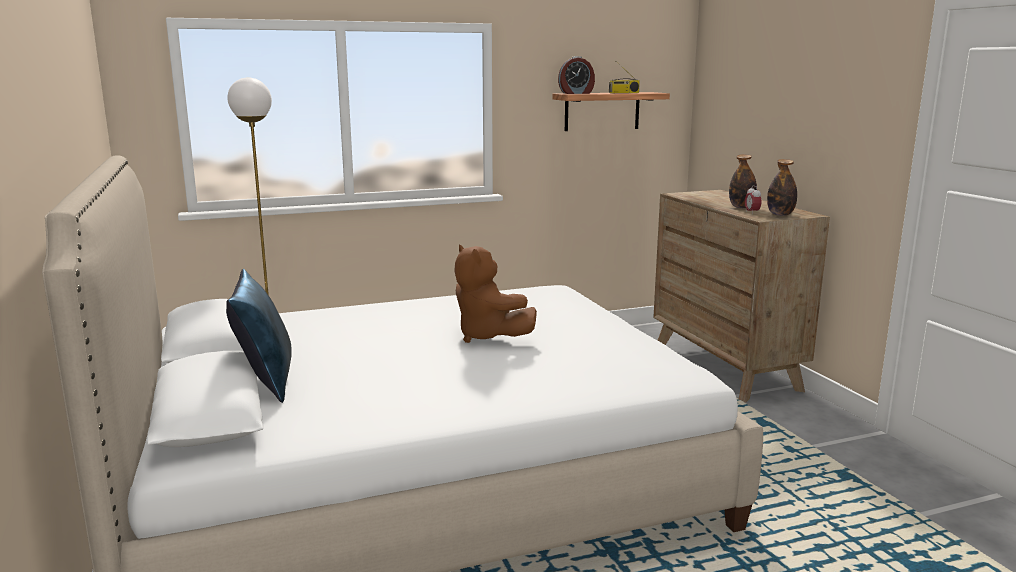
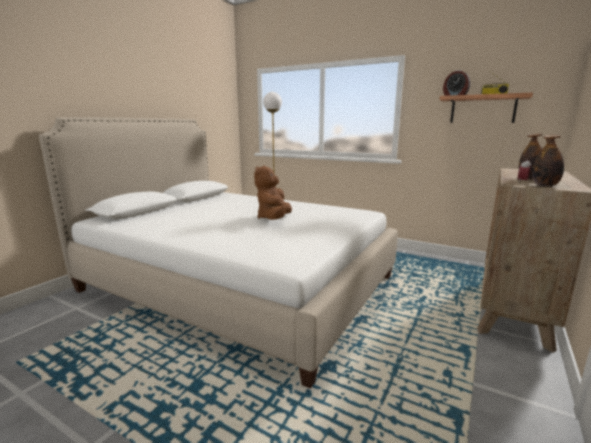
camera: 50 degrees right, 0 degrees up
blue pillow [226,269,292,403] -> none

